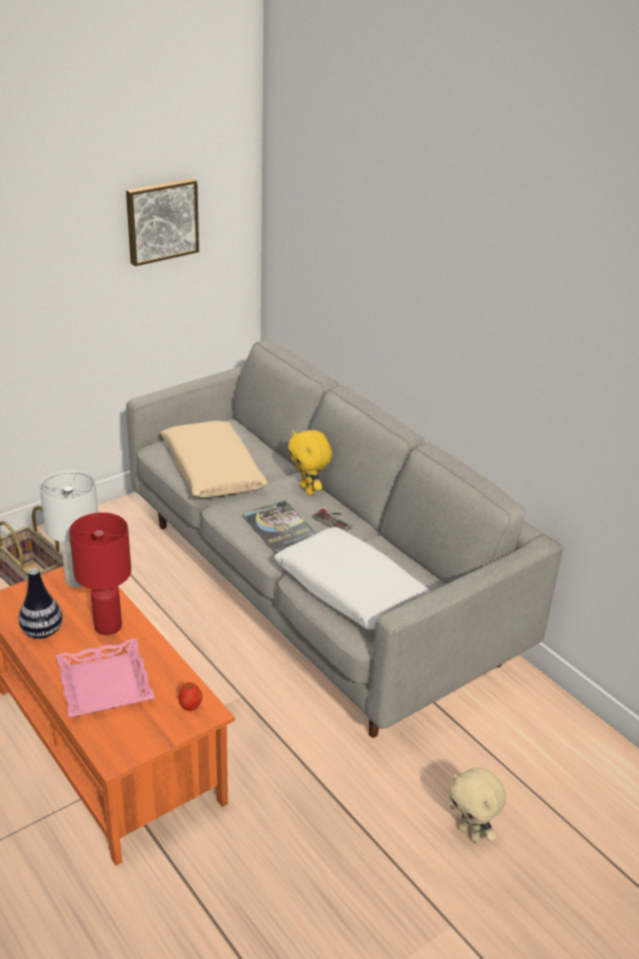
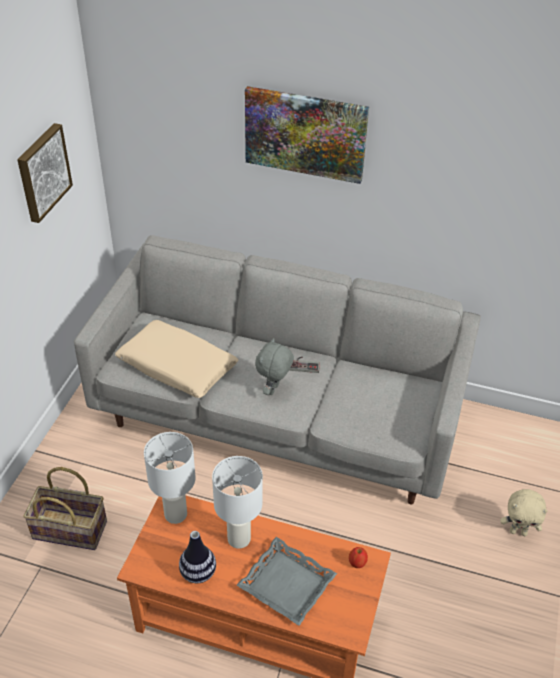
camera: 35 degrees left, 10 degrees up
pink tray [56,638,155,717] -> grey tray [237,537,337,626]
red table lamp [69,512,131,635] -> white table lamp [212,456,263,549]
book [242,501,317,552] -> grey plush toy [255,338,294,395]
white pillow [274,527,431,630] -> none
yellow plush toy [288,430,332,495] -> none
none -> picture [245,86,369,184]

